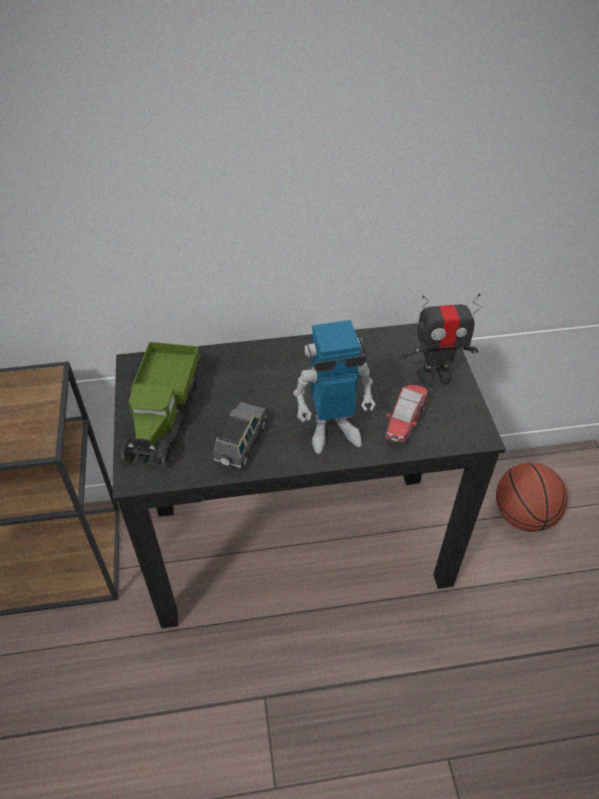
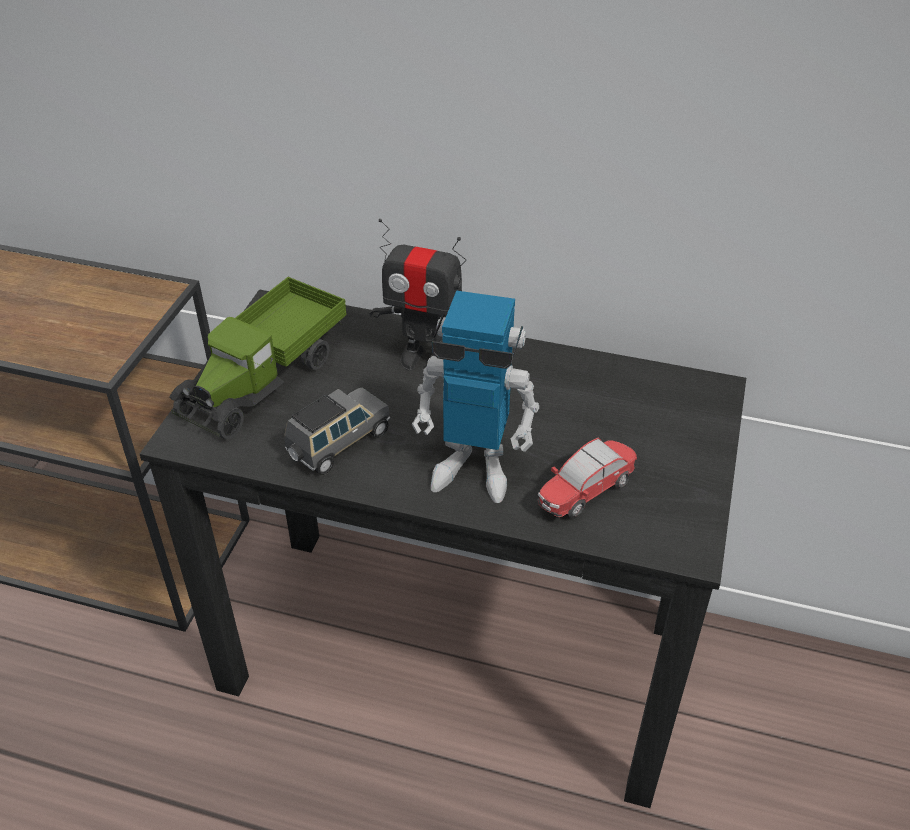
camera: 25 degrees right, 5 degrees down
toy robot [399,294,481,387] -> toy robot moved to [369,219,466,371]
basketball [496,463,568,532] -> none

